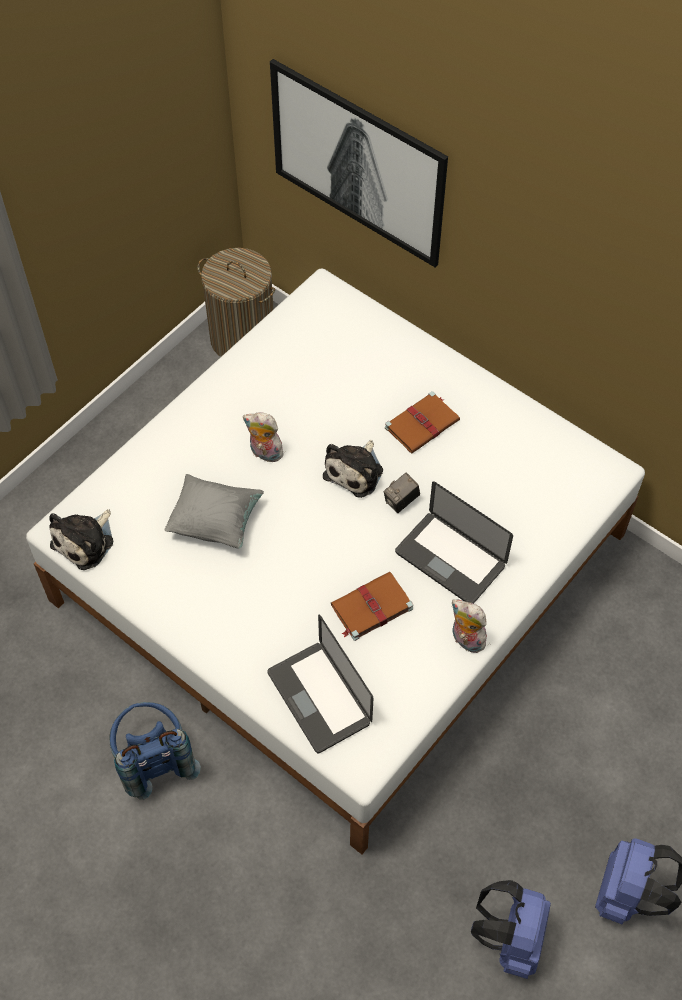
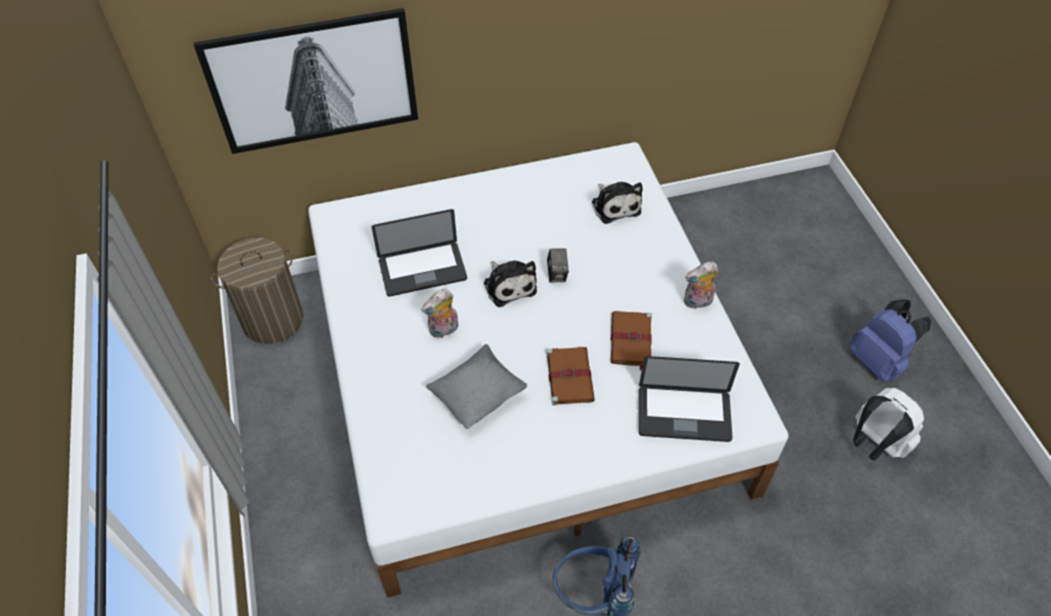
camera: 55 degrees left, 5 degrees down
plush toy [49,509,114,570] -> plush toy moved to [592,182,643,224]
brown book [385,391,460,454] -> brown book moved to [546,347,595,405]
laptop [395,481,513,603] -> laptop moved to [372,209,467,297]
blue backpack [471,880,551,979] -> white backpack [853,388,924,460]

